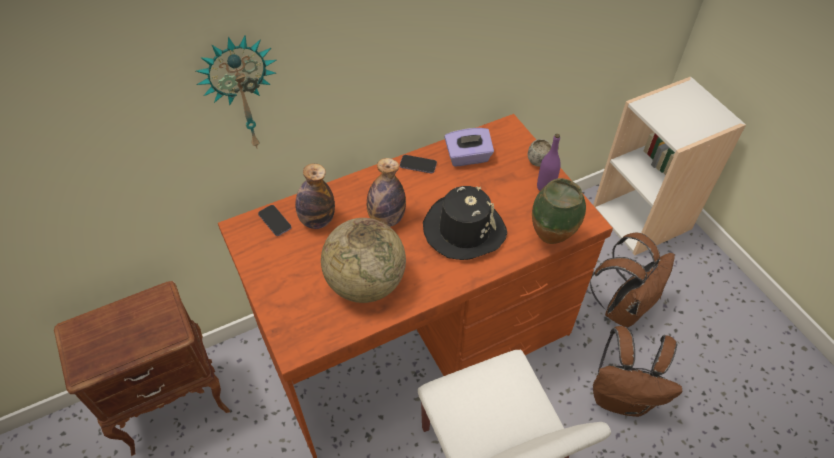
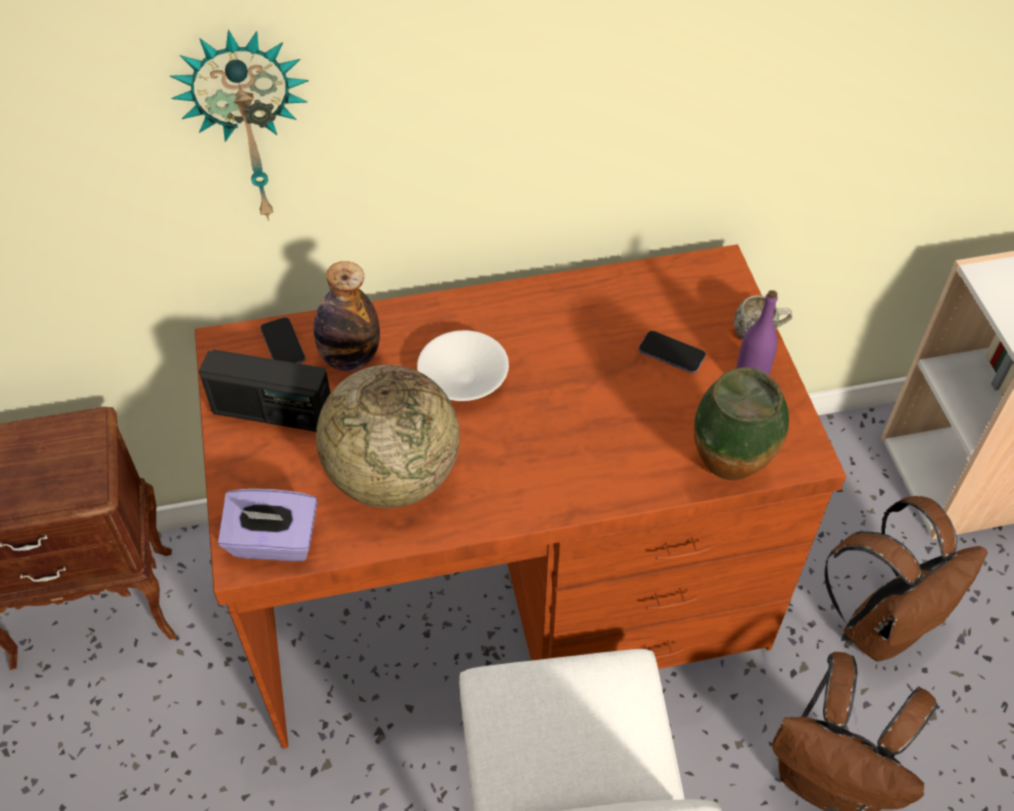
camera: 15 degrees right, 0 degrees up
bottle [367,158,406,227] -> white bowl [417,330,509,401]
phone [400,155,437,174] -> phone moved to [639,331,706,373]
black hat [423,186,507,260] -> none
purple tissue box [444,128,494,167] -> purple tissue box moved to [218,489,318,561]
none -> radio [199,350,330,432]

